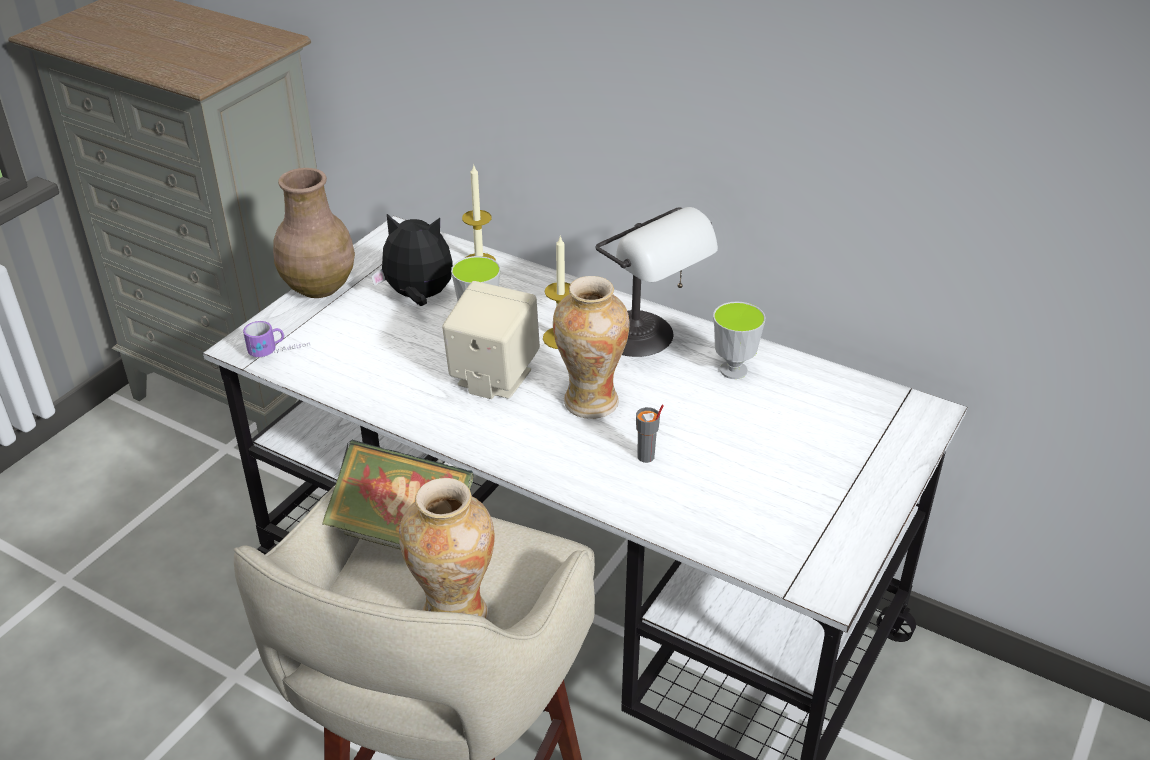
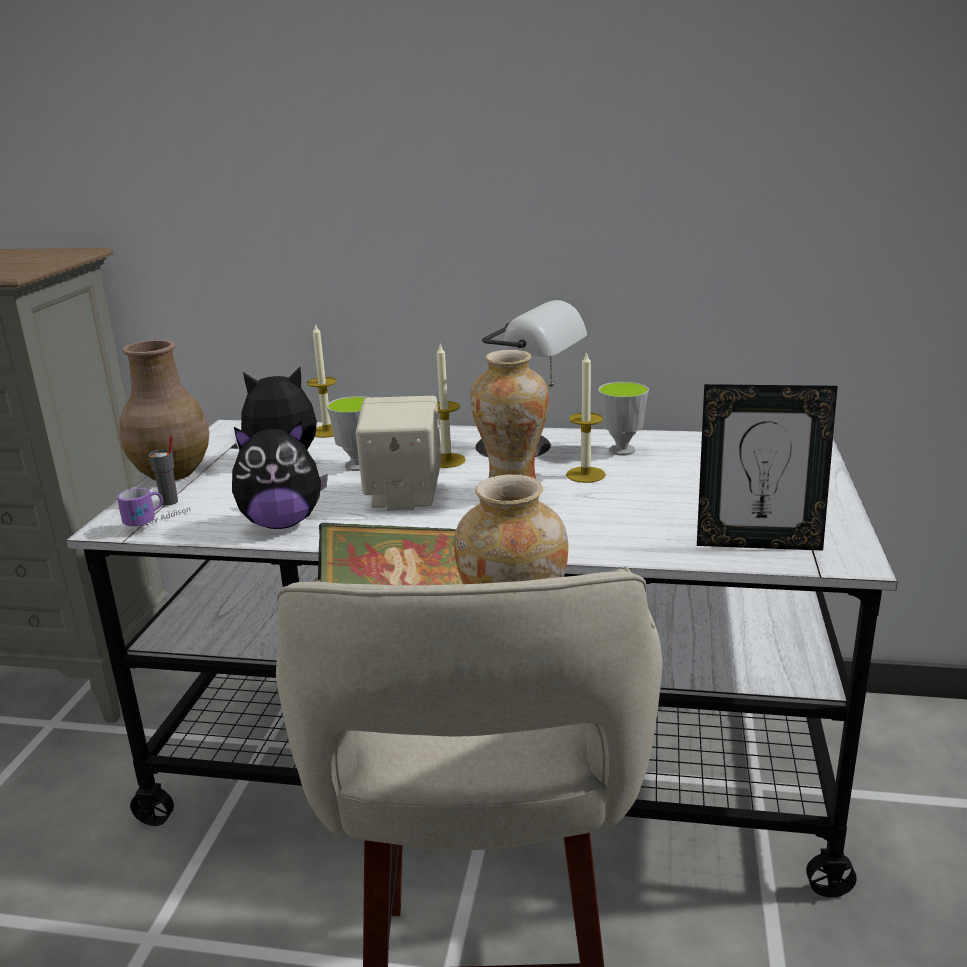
camera: 20 degrees left, 15 degrees down
grey cup [636,405,664,463] -> grey cup moved to [148,437,178,506]
none -> plush toy [232,421,328,529]
none -> candle [566,351,606,483]
none -> picture frame [697,384,838,551]

